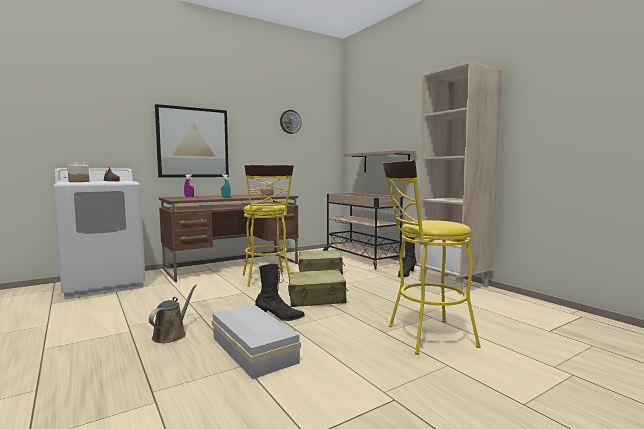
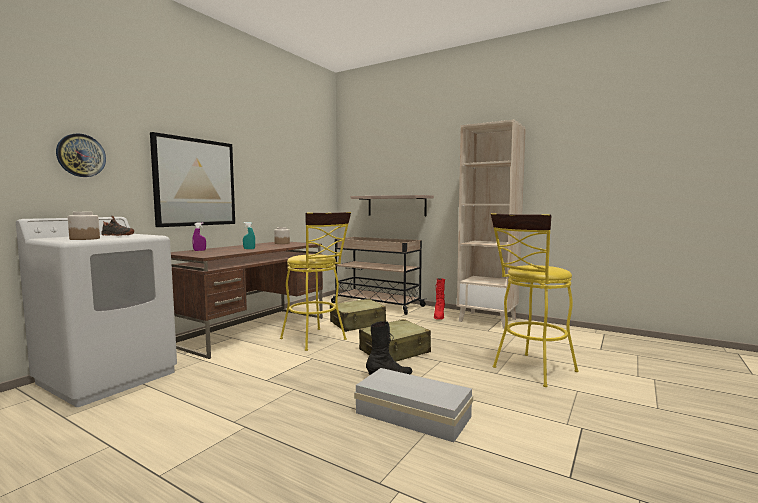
camera: 25 degrees left, 0 degrees up
brown watering can [149,285,197,343] -> none
wall clock [280,110,301,134] -> wall clock moved to [56,133,106,177]
black boot [398,237,416,277] -> red boot [434,278,445,320]

